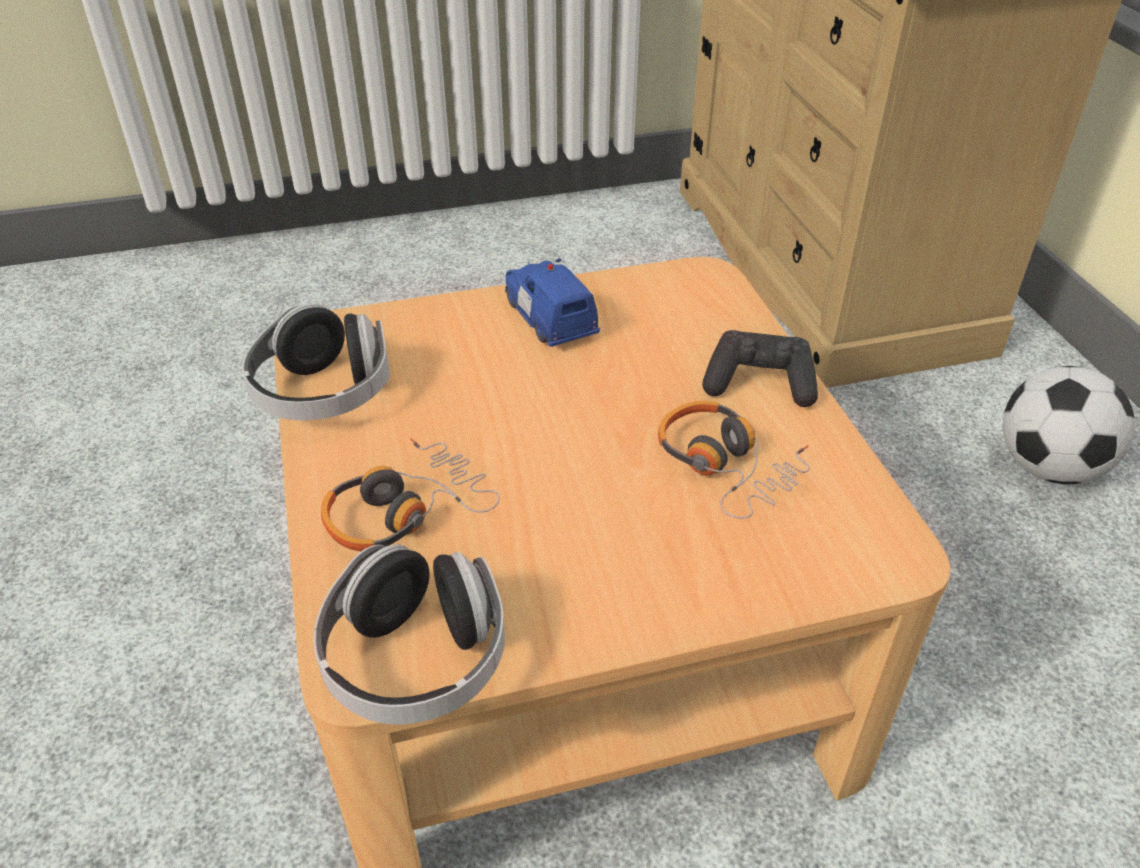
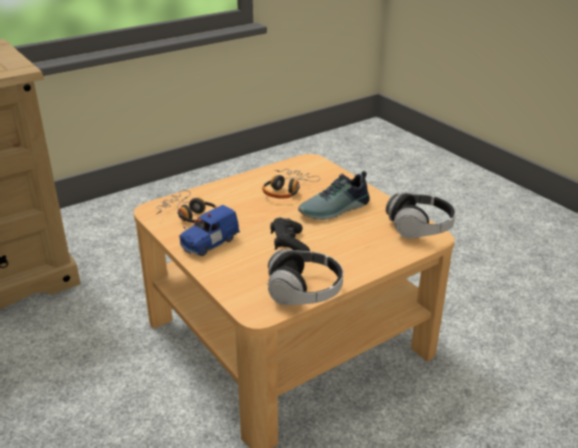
camera: 110 degrees left, 10 degrees down
headphones [321,438,500,551] -> headphones moved to [156,190,218,223]
black game controller [702,330,818,407] -> black game controller moved to [270,217,310,251]
football [1003,366,1135,484] -> none
none -> shoe [298,171,370,220]

